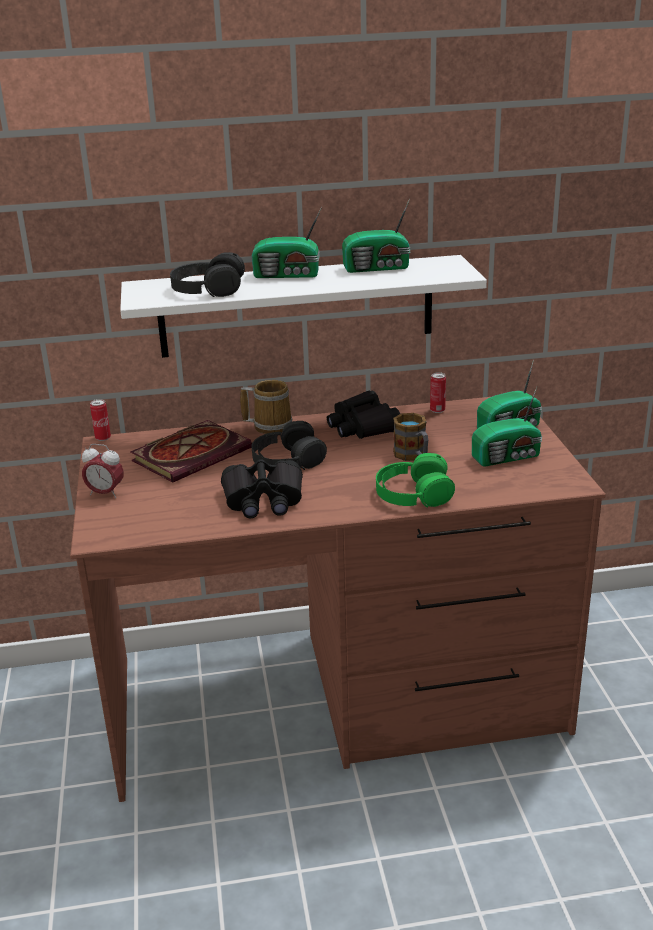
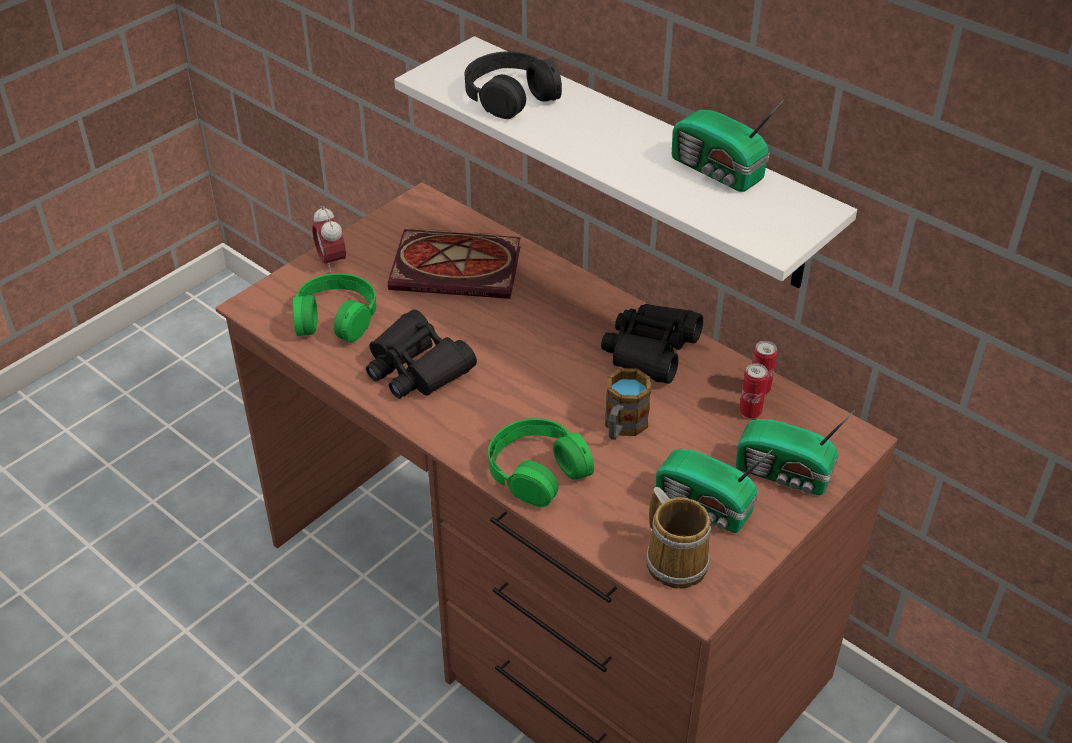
camera: 50 degrees right, 15 degrees up
can [90,399,111,441] -> can moved to [739,363,768,418]
mug [240,380,293,434] -> mug moved to [646,487,711,588]
black headphones [251,421,327,470] -> none
radio [252,206,322,278] -> none
none -> green headphones [292,273,376,342]

